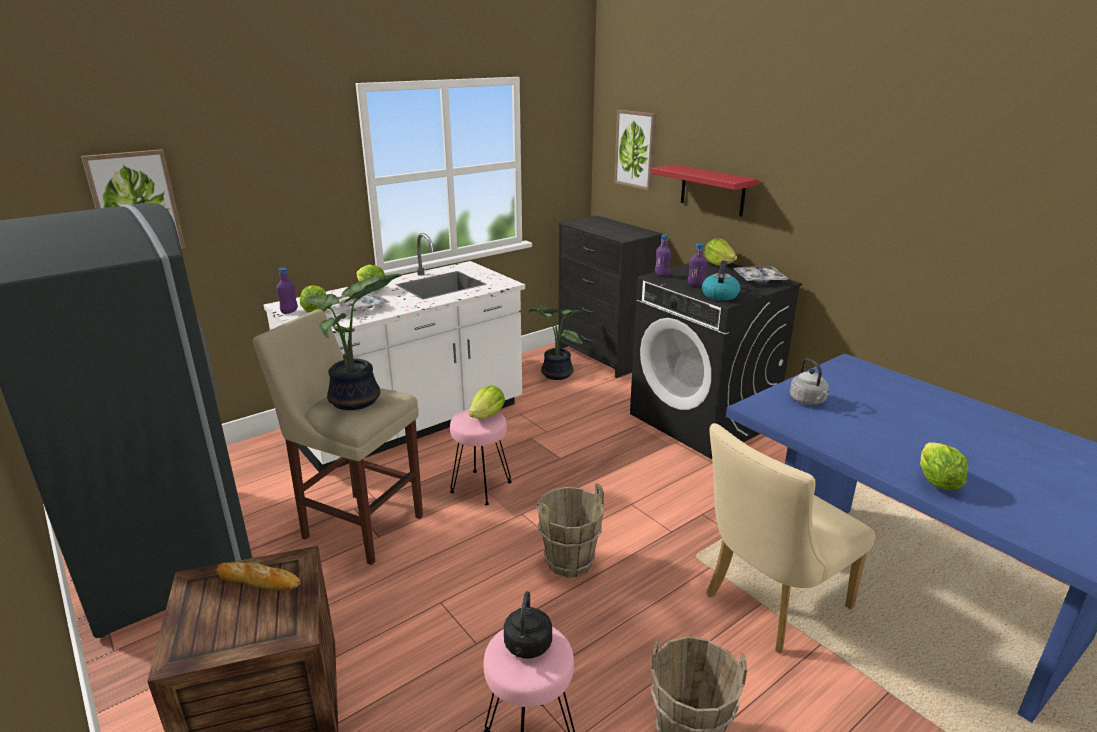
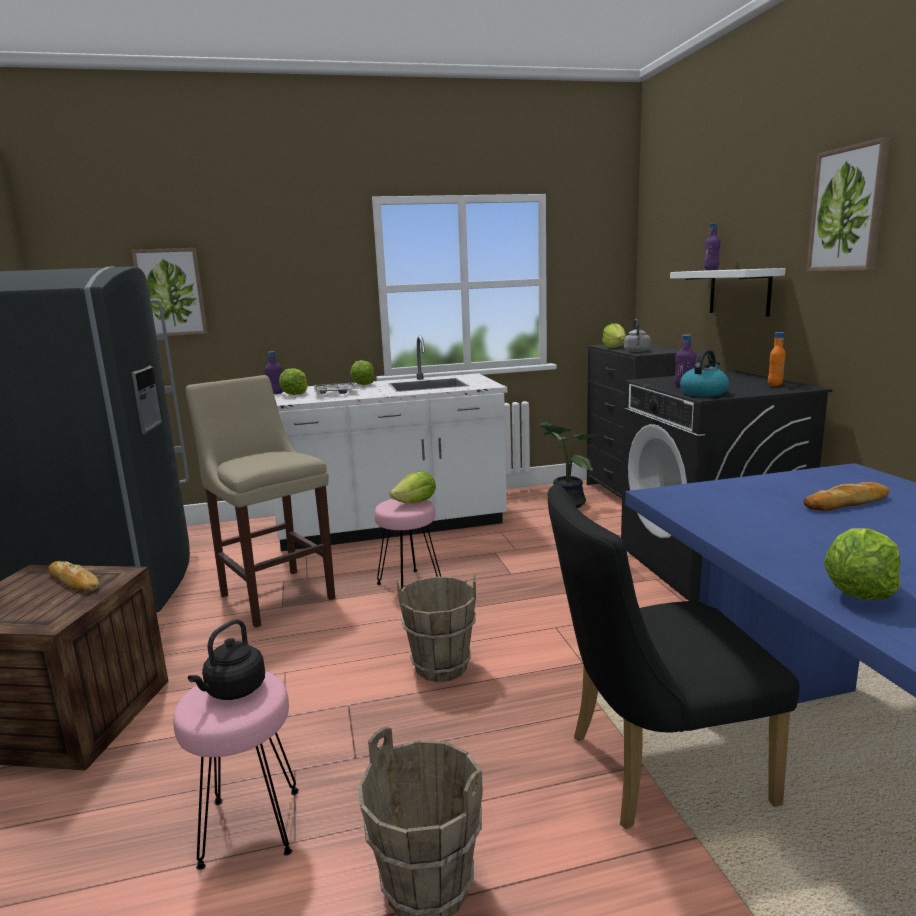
camera: 25 degrees right, 10 degrees down
potted plant [303,274,402,410] -> none
picture [614,110,657,191] -> picture moved to [806,137,891,272]
red shelf [651,165,759,217] -> white shelf [670,268,786,317]
purple bottle [655,235,671,277] -> purple bottle moved to [704,223,720,270]
lettuce [704,238,737,266] -> lettuce moved to [602,323,626,348]
beige chair [706,423,875,653] -> black chair [548,484,800,830]
tray [733,266,789,283] -> orange bottle [768,332,786,386]
grey kettle [790,358,829,405] -> grey kettle moved to [624,319,650,352]
none -> bread [804,482,890,511]

